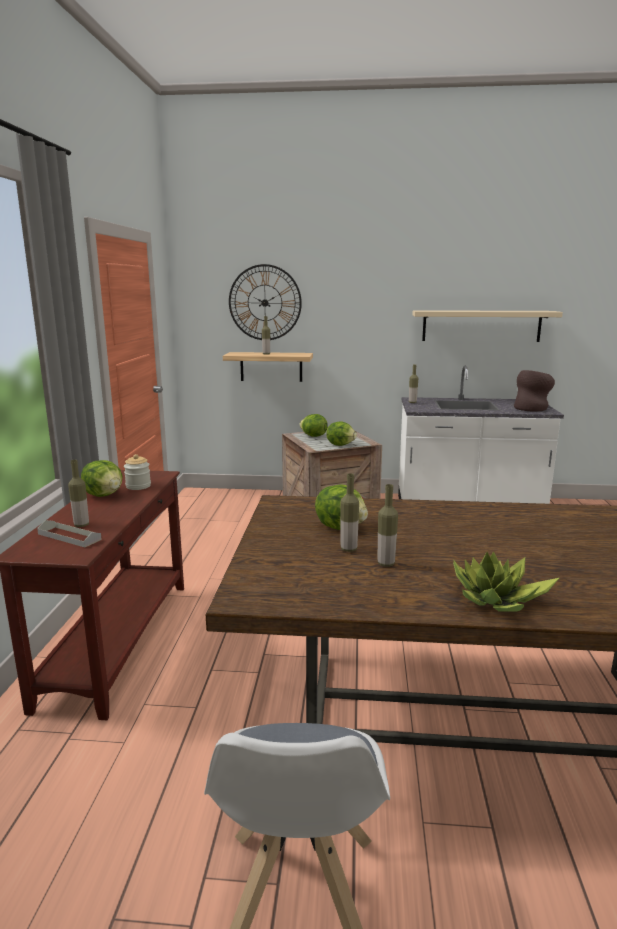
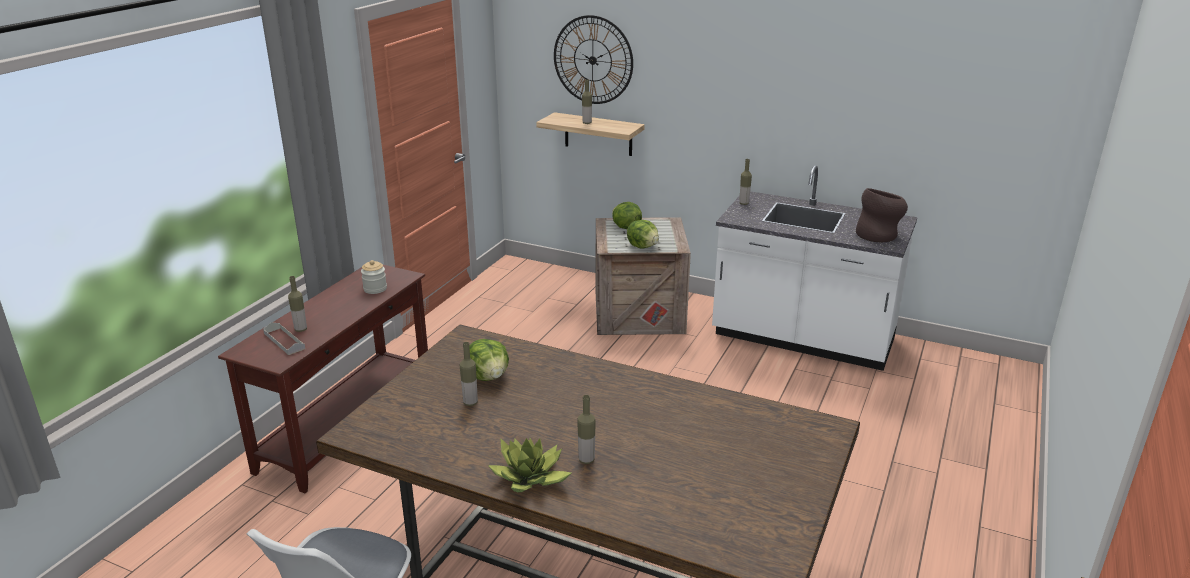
camera: 20 degrees right, 10 degrees up
lettuce [81,460,123,497] -> none
bottle [377,484,398,567] -> bottle moved to [577,395,596,464]
beige shelf [412,310,563,342] -> none

